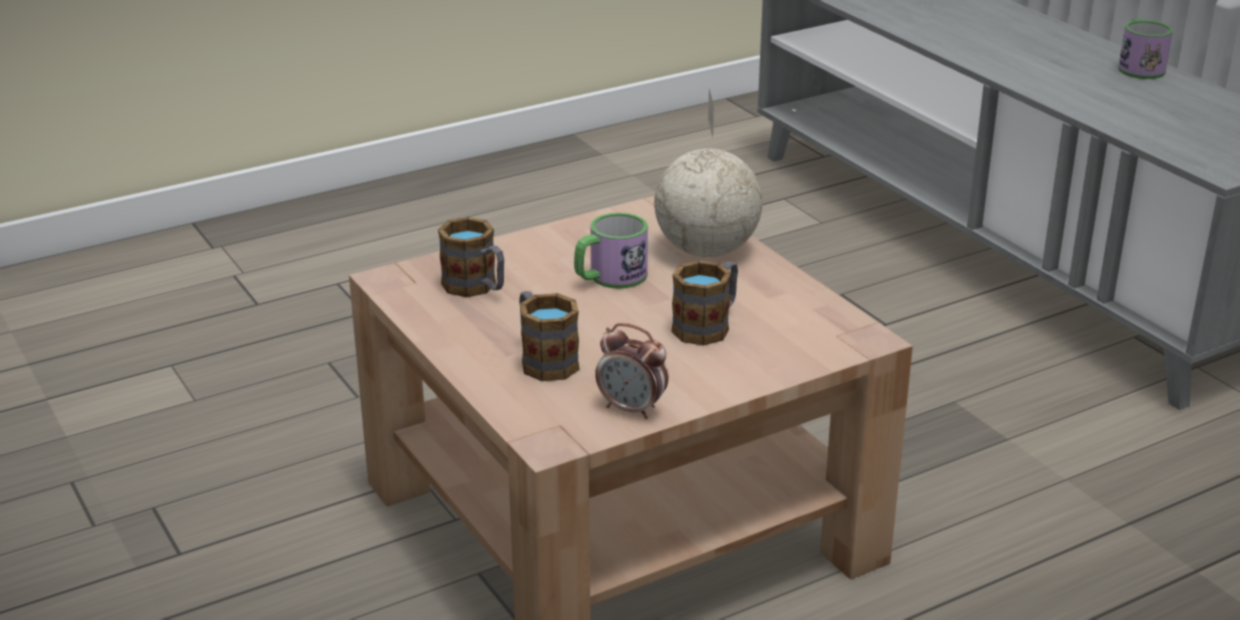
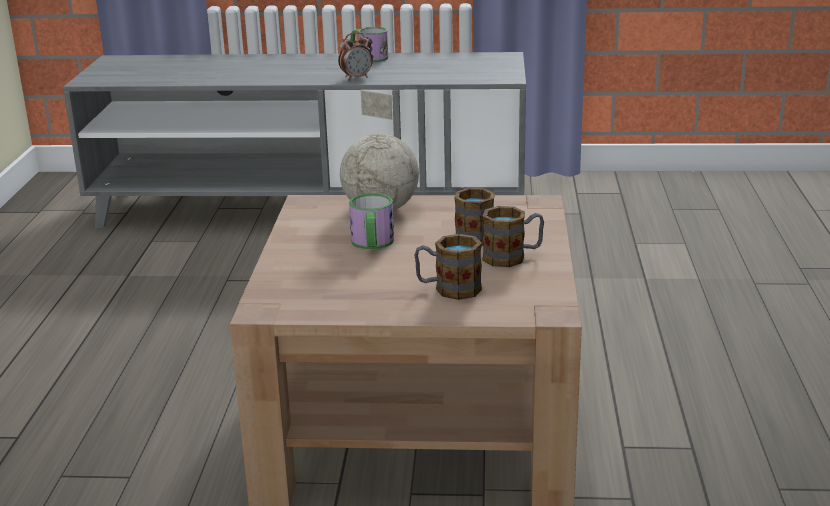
camera: 55 degrees left, 5 degrees down
mug [438,217,504,297] -> mug moved to [482,206,544,267]
alarm clock [595,323,669,419] -> alarm clock moved to [338,32,373,80]

